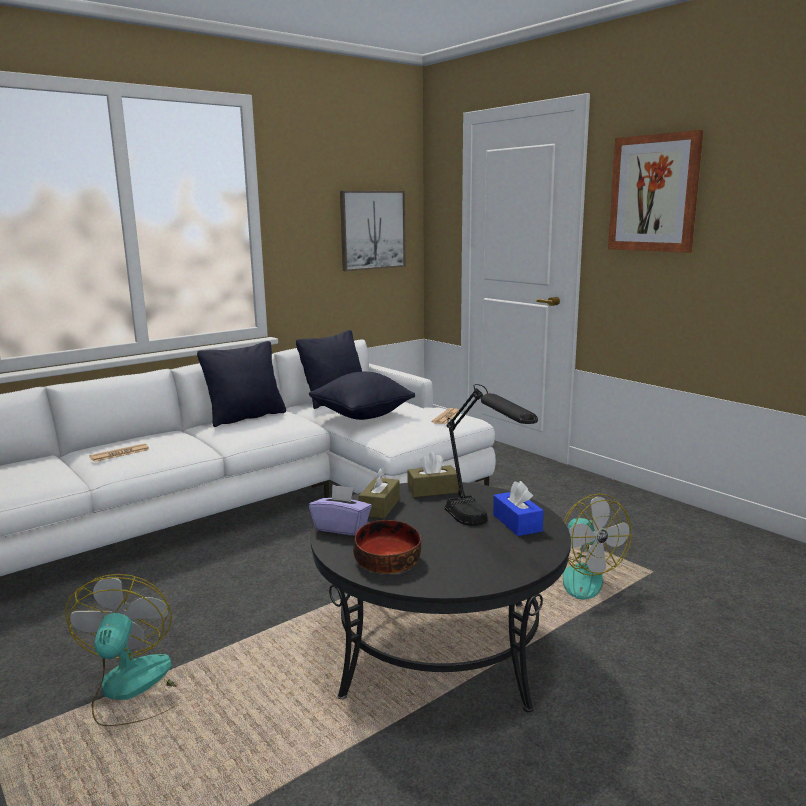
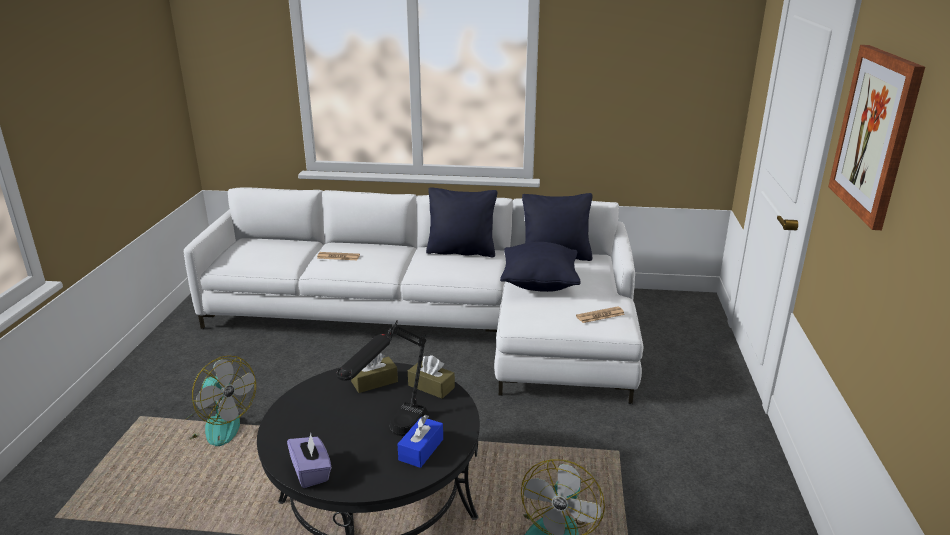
camera: 45 degrees right, 10 degrees up
fan [65,574,182,726] -> fan turned 90 degrees clockwise [182,355,256,446]
purple tissue box [309,484,372,535] -> purple tissue box moved to [287,433,332,488]
picture [340,191,406,271] -> none
bowl [353,520,421,574] -> none

